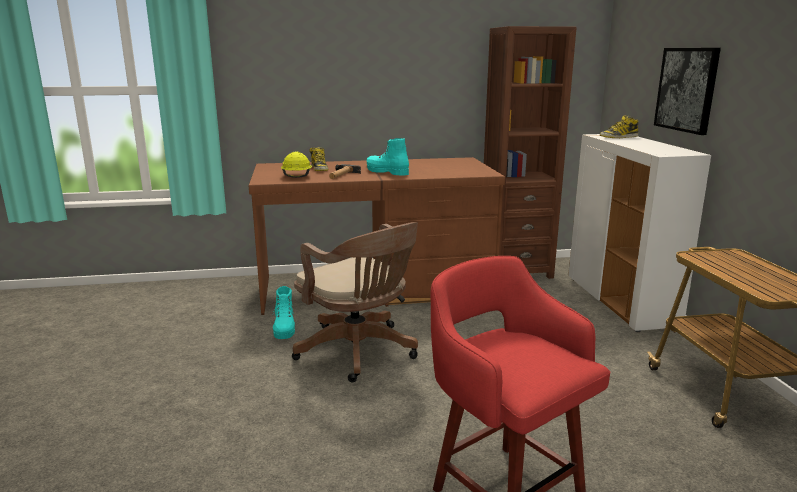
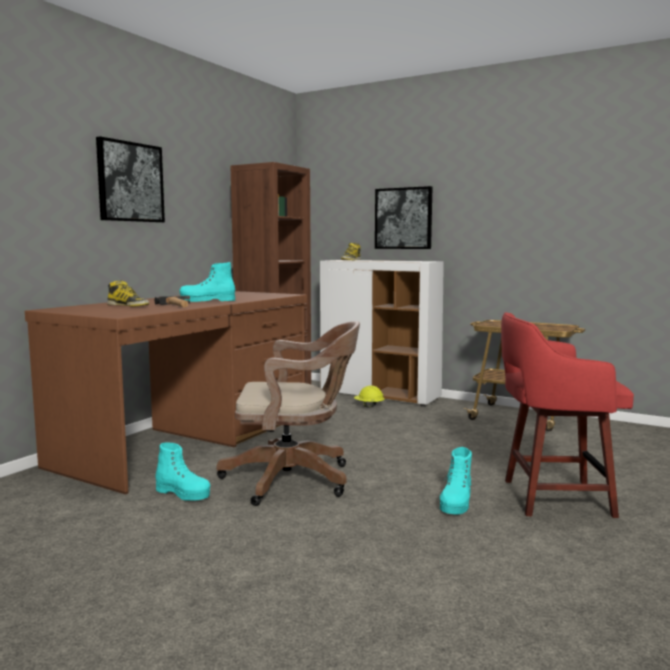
camera: 50 degrees left, 10 degrees down
yellow hard hat [281,152,312,178] -> yellow hard hat moved to [354,385,385,408]
none -> picture [96,137,165,223]
none -> turquoise boot [440,447,472,514]

